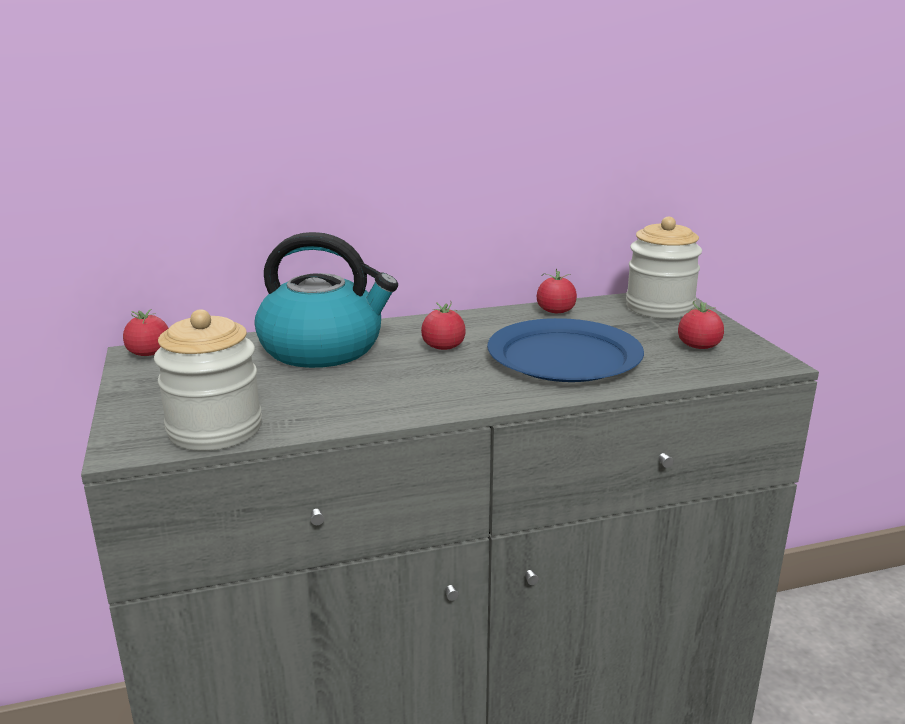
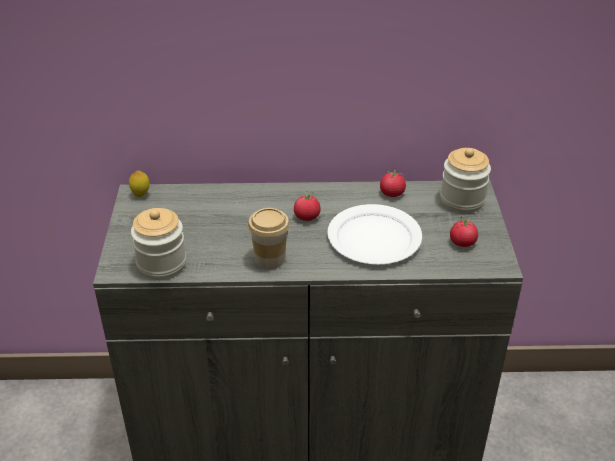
camera: 15 degrees right, 15 degrees up
tomato [123,309,169,356] -> lemon [129,170,150,197]
kettle [255,232,398,368] -> none
blue plate [487,318,644,382] -> white plate [327,204,422,264]
none -> cup [248,208,289,269]

